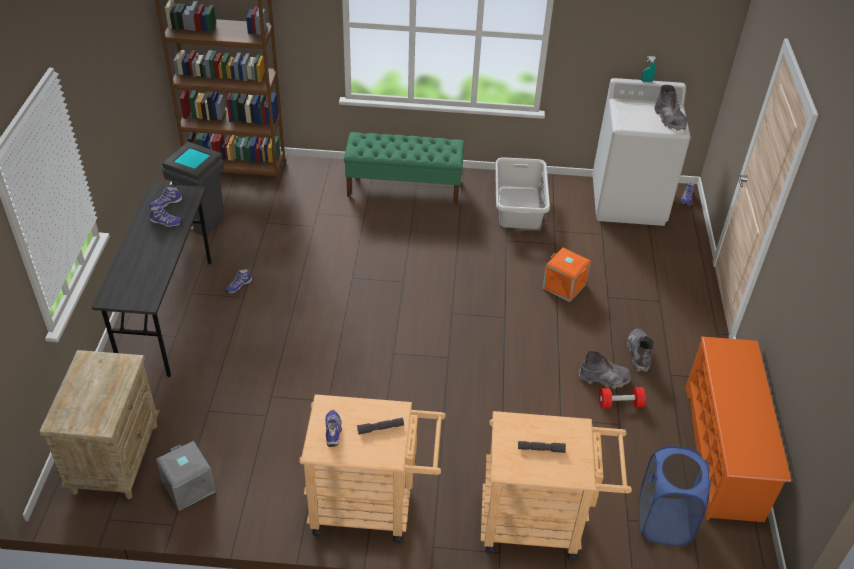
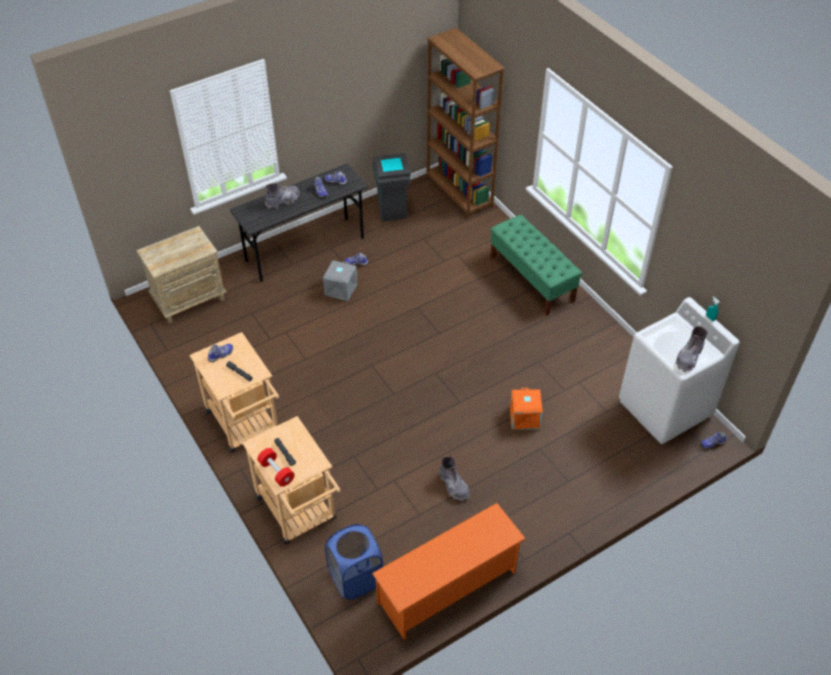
camera: 55 degrees right, 5 degrees up
grey storage box [156,441,216,511] -> grey storage box moved to [323,260,357,301]
grey laundry basket [495,157,550,229] -> none
red dumbbell [599,387,646,409] -> red dumbbell moved to [257,448,295,487]
grey boot [627,329,655,372] -> grey boot moved to [265,183,300,209]

